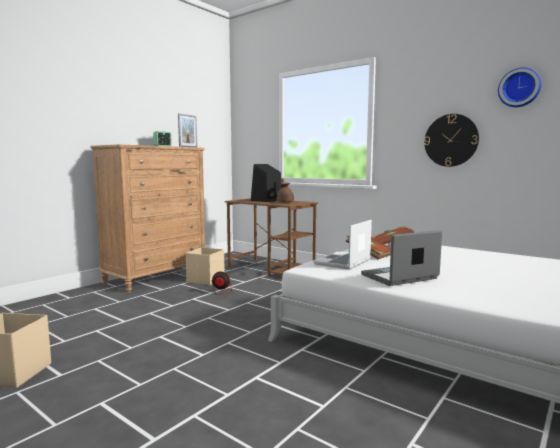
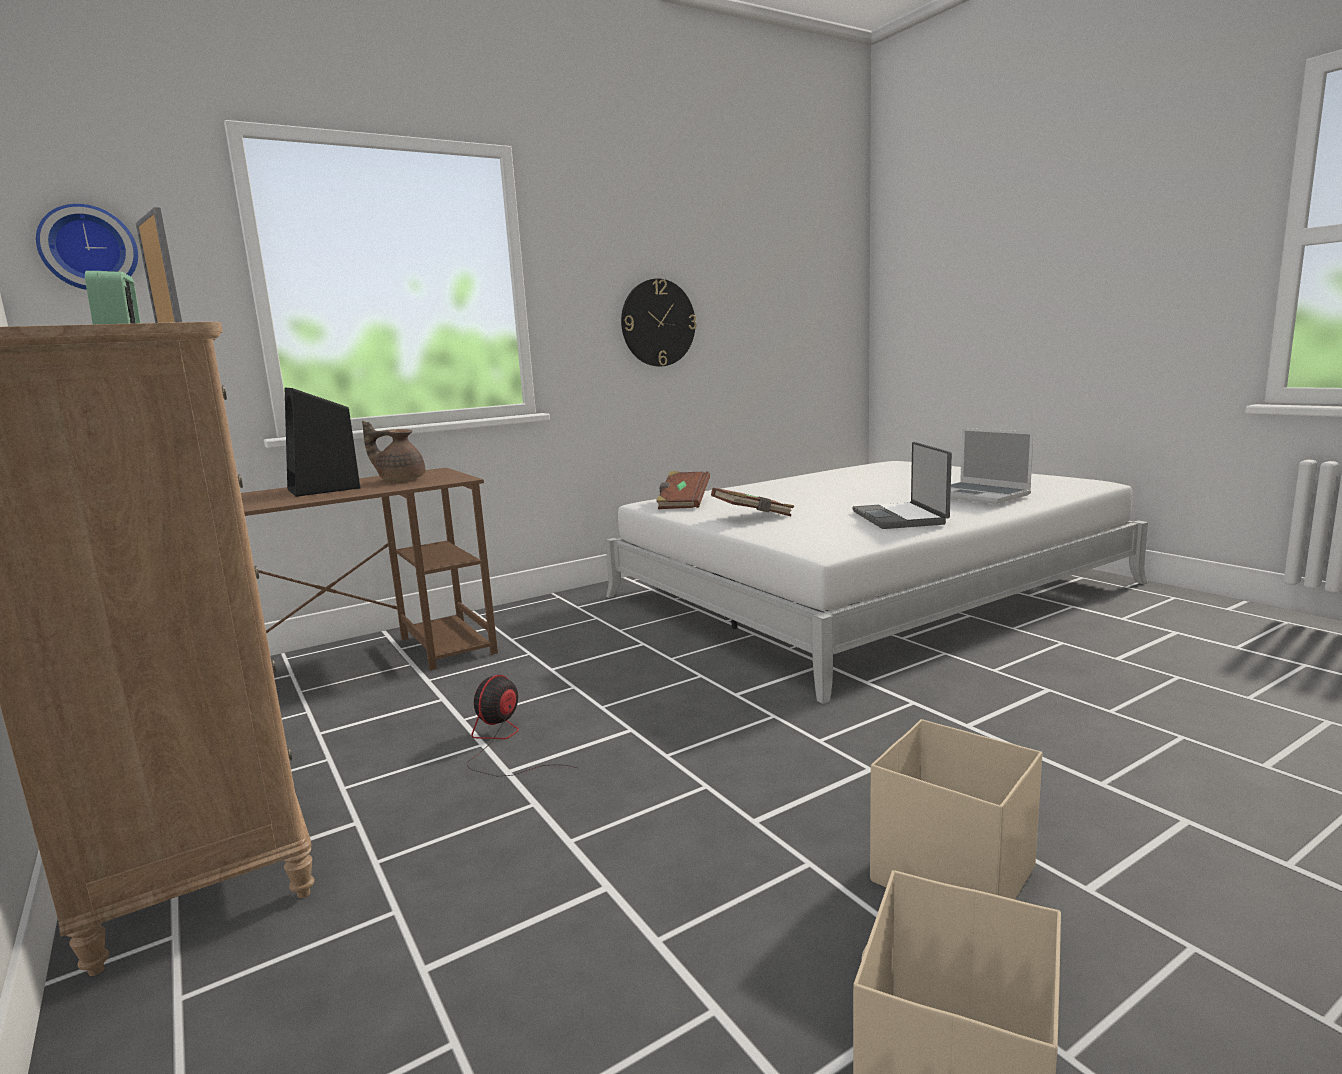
camera: 70 degrees left, 5 degrees up
beige storage box [186,247,225,285] -> beige storage box moved to [870,719,1042,900]
laptop [314,220,372,270] -> laptop moved to [950,428,1034,504]
wall clock [498,67,542,107] -> wall clock moved to [36,204,138,290]

